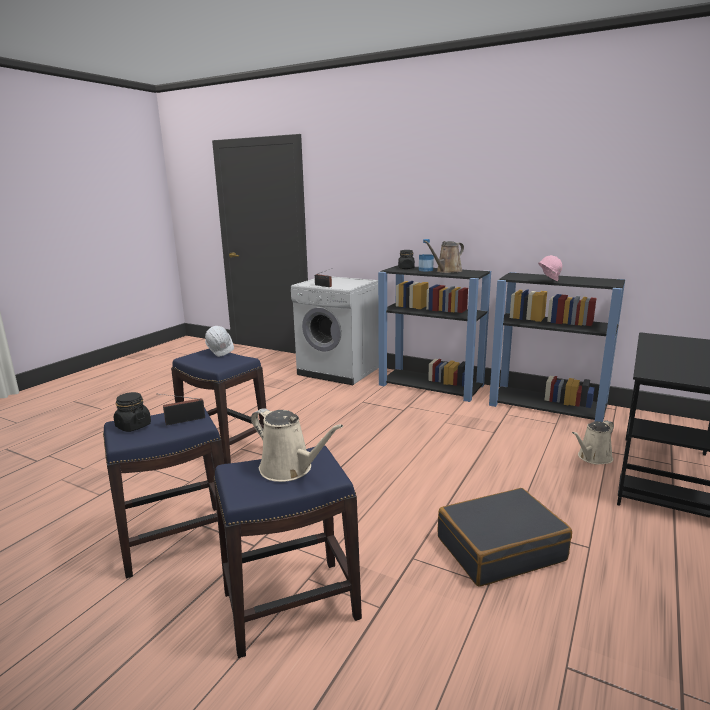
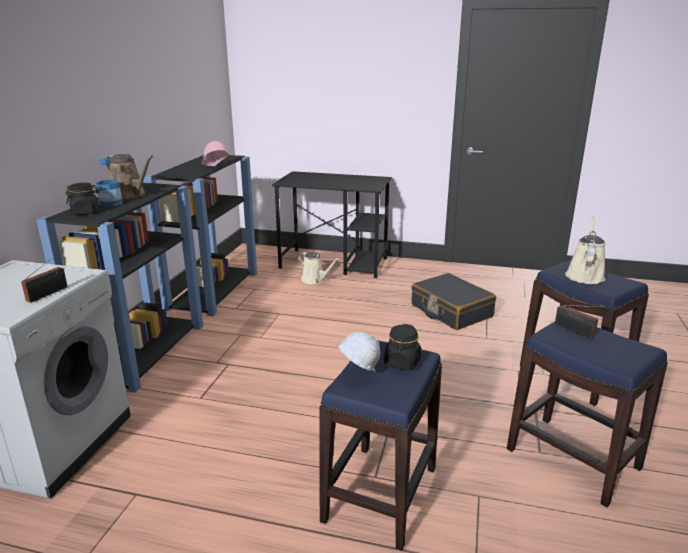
camera: 105 degrees left, 5 degrees up
black jar [114,392,151,432] -> black jar moved to [384,324,421,371]

